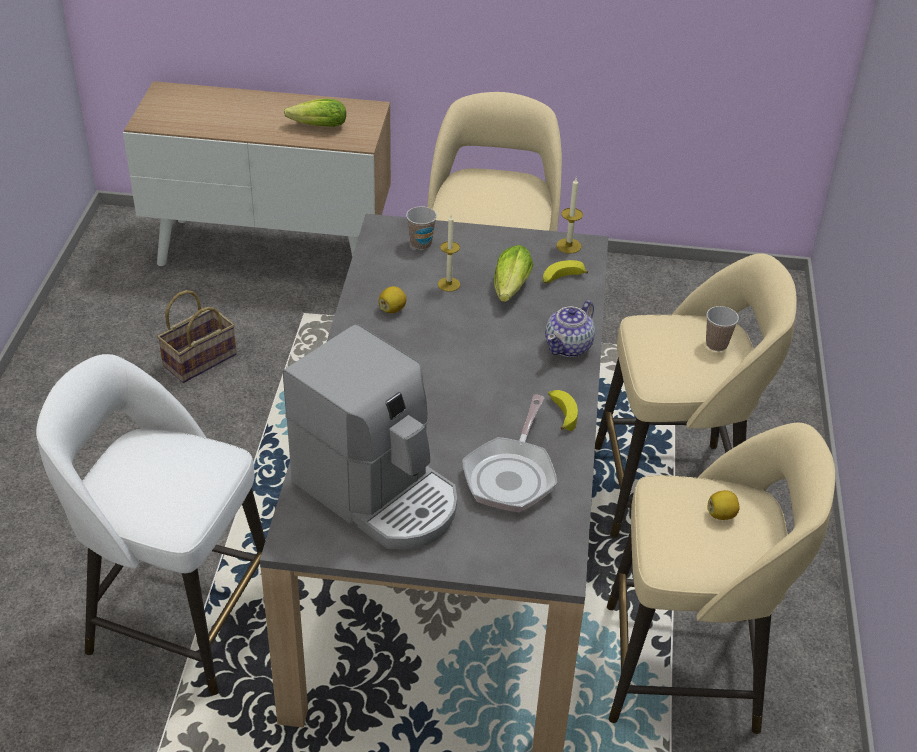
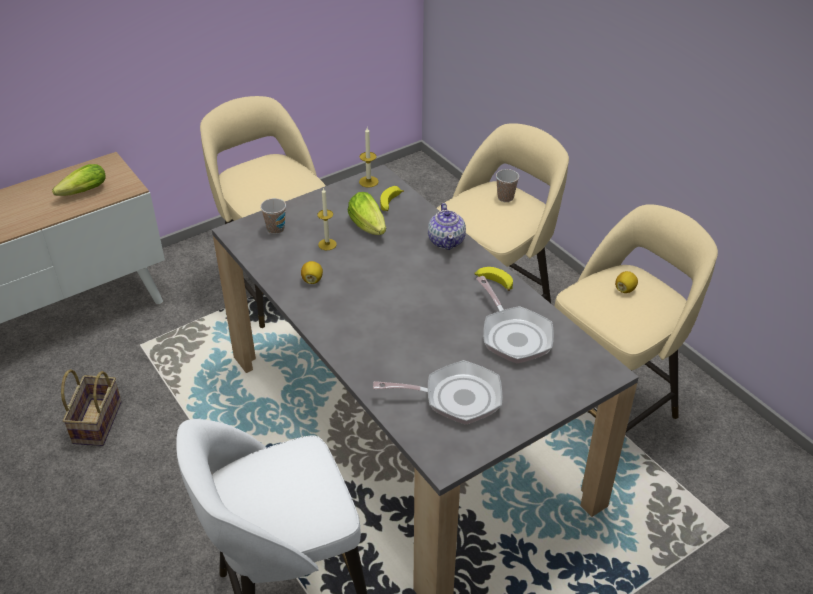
camera: 40 degrees left, 0 degrees up
coffee machine [283,324,457,550] -> frying pan [373,360,503,425]

